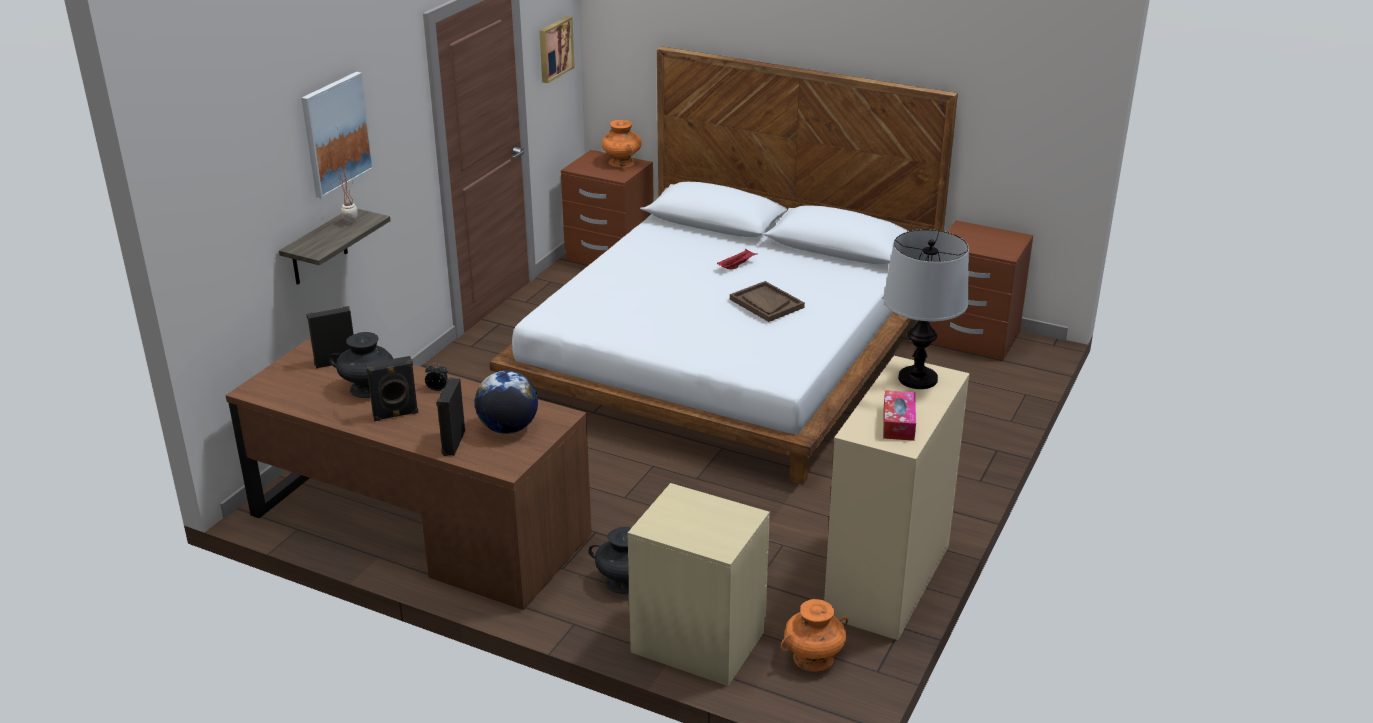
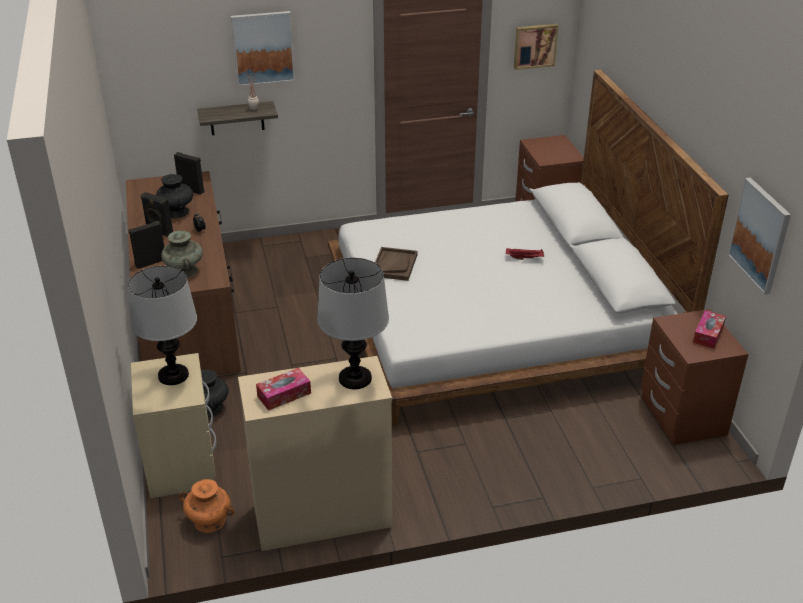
camera: 50 degrees right, 5 degrees up
globe [475,371,538,434] -> turquoise vase [161,231,203,278]
orange vase [602,120,642,168] -> none
brown tray [730,281,805,322] -> brown tray moved to [375,247,418,281]
none -> table lamp [128,266,197,385]
none -> tissue box [693,310,726,349]
none -> picture [728,178,791,295]

